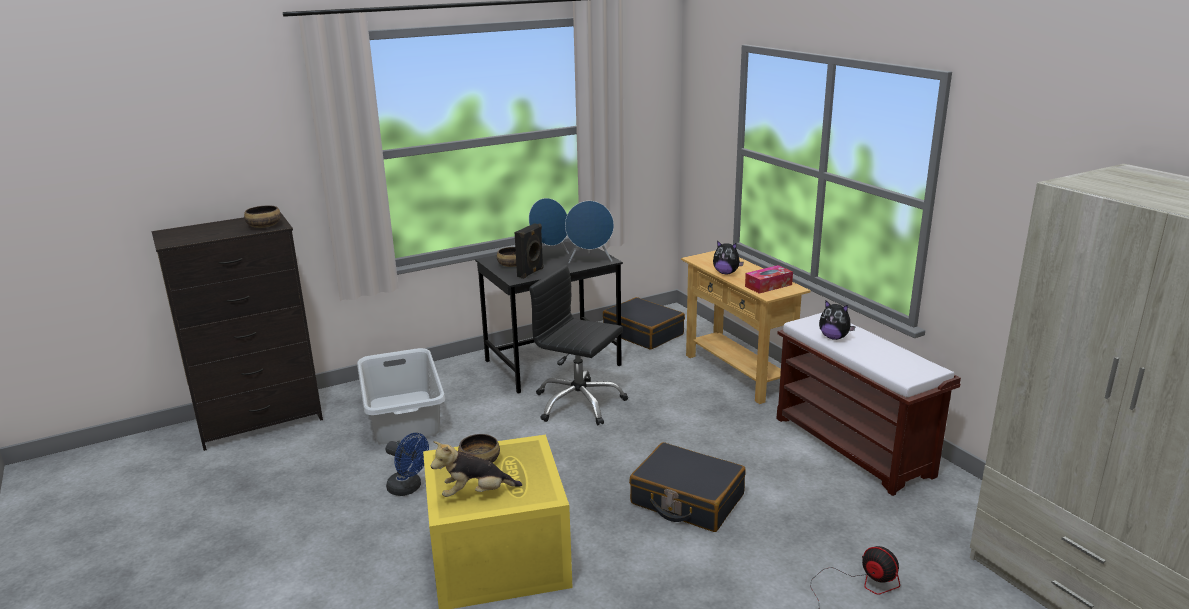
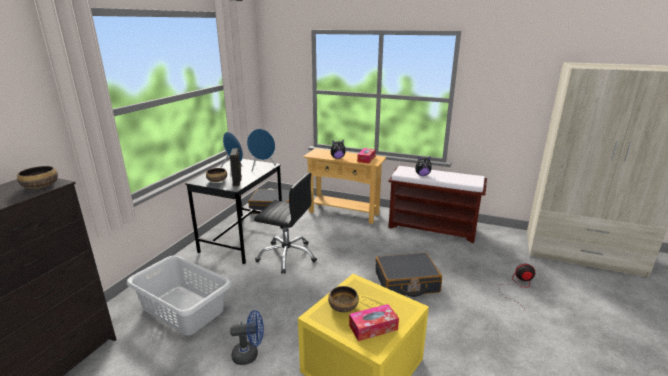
camera: 40 degrees left, 0 degrees up
plush toy [431,441,522,497] -> tissue box [349,304,399,341]
black office chair [529,265,628,425] -> black office chair turned 150 degrees counterclockwise [254,172,317,274]

